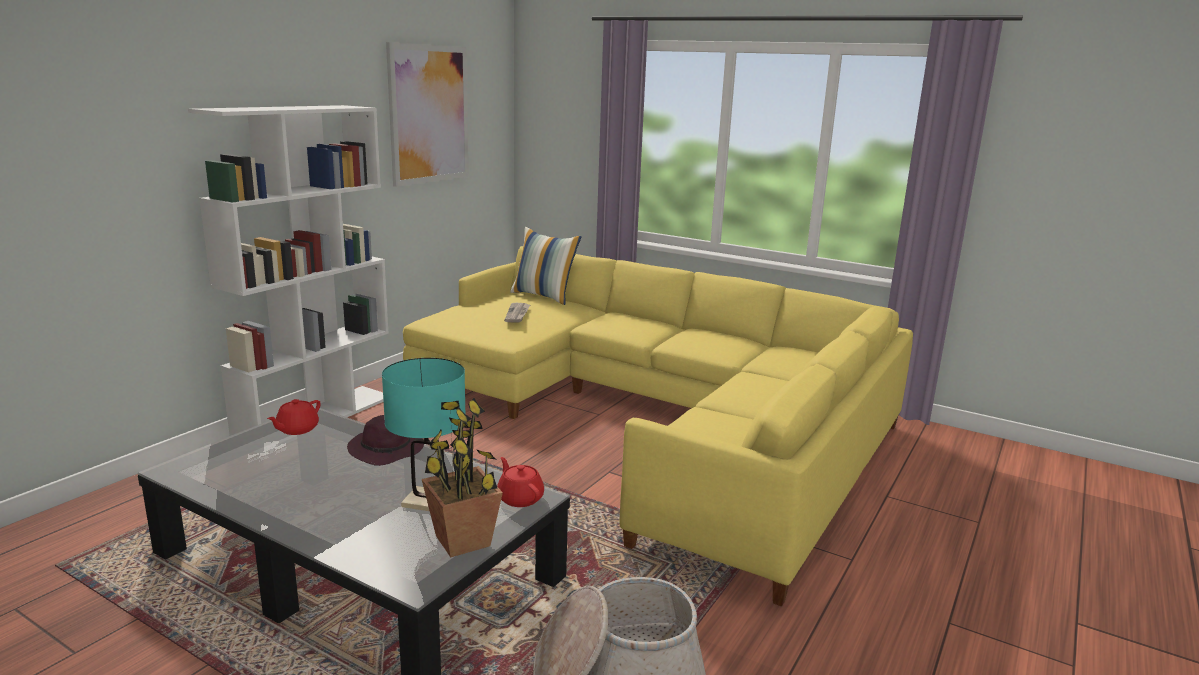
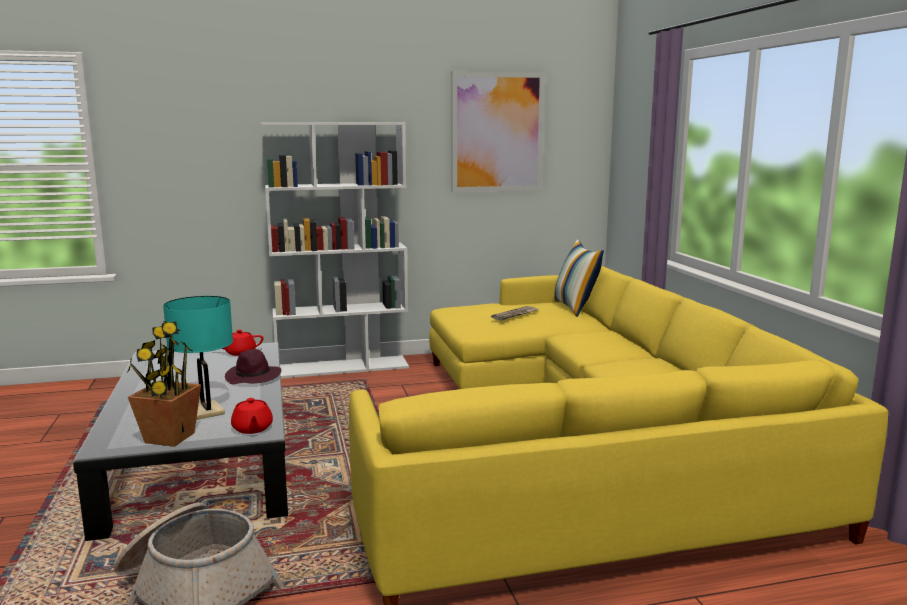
camera: 45 degrees right, 5 degrees down
red teapot [497,457,544,507] -> red teapot turned 150 degrees clockwise [231,398,273,434]

